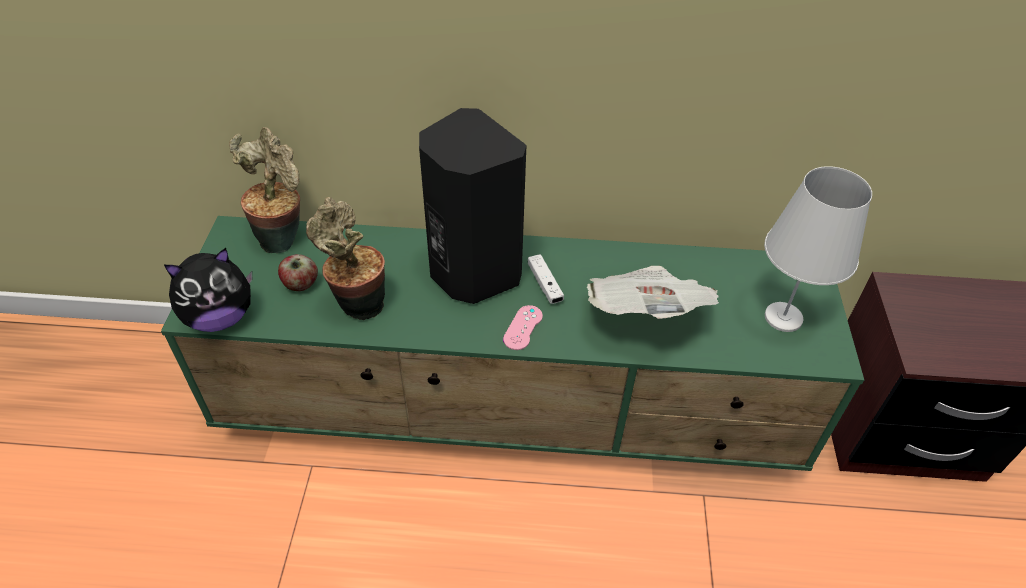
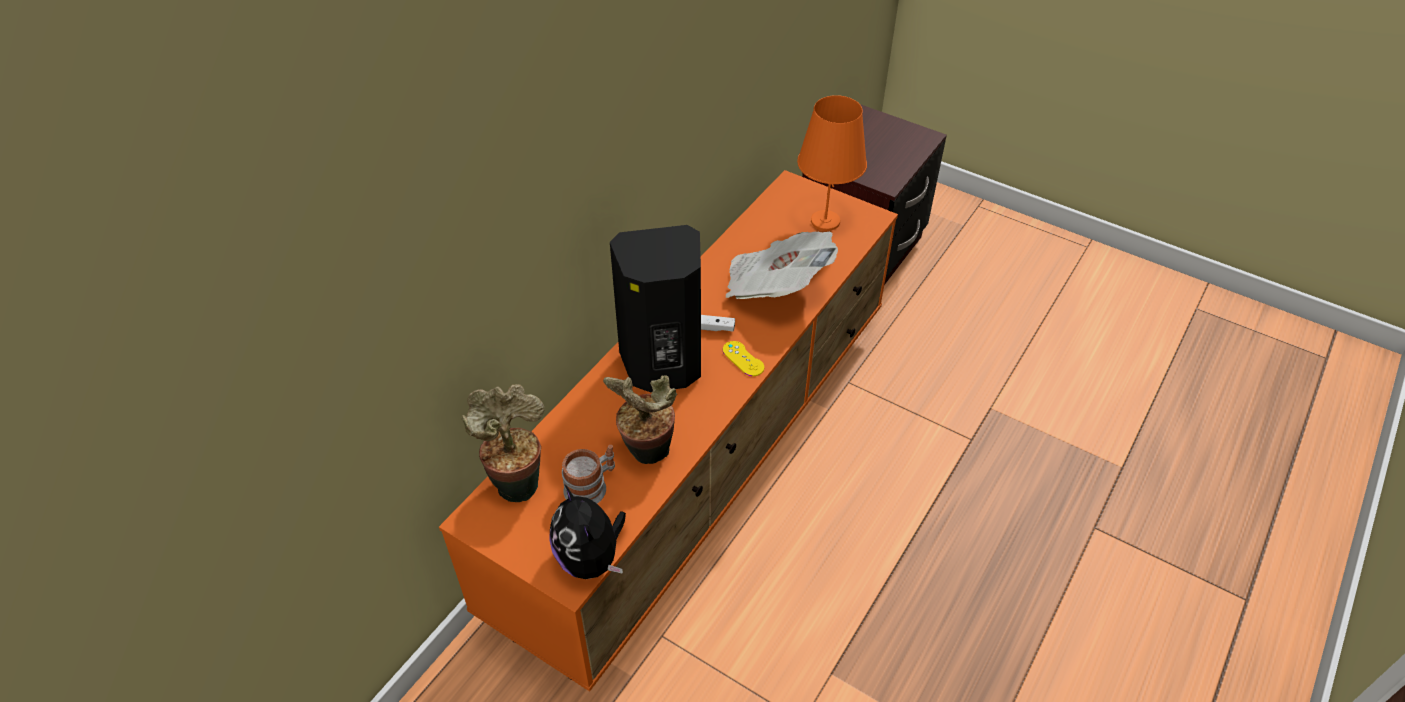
camera: 60 degrees left, 0 degrees up
green tv stand [161,216,864,471] -> orange tv stand [439,170,898,692]
plush toy [164,248,253,332] -> plush toy turned 150 degrees clockwise [549,485,626,579]
apple [278,254,318,291] -> mug [562,445,615,504]
pink game controller [503,305,543,350] -> yellow game controller [723,341,764,376]
white table lamp [764,166,872,332] -> orange table lamp [797,95,867,231]

